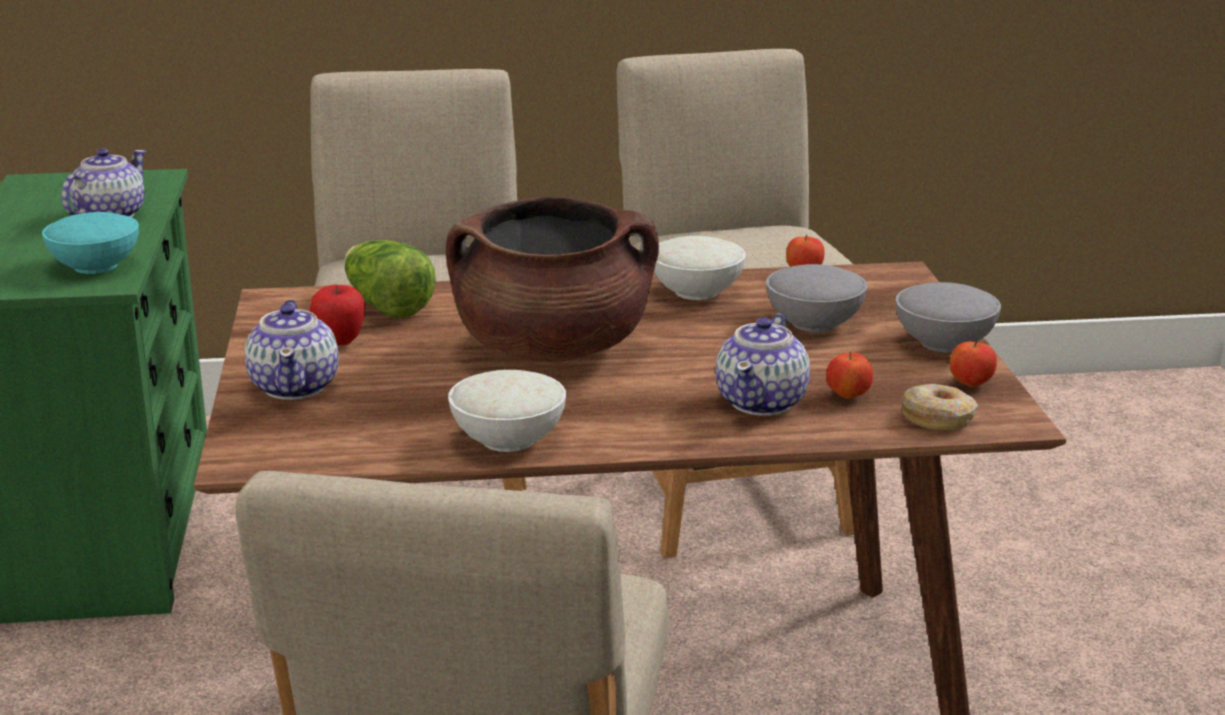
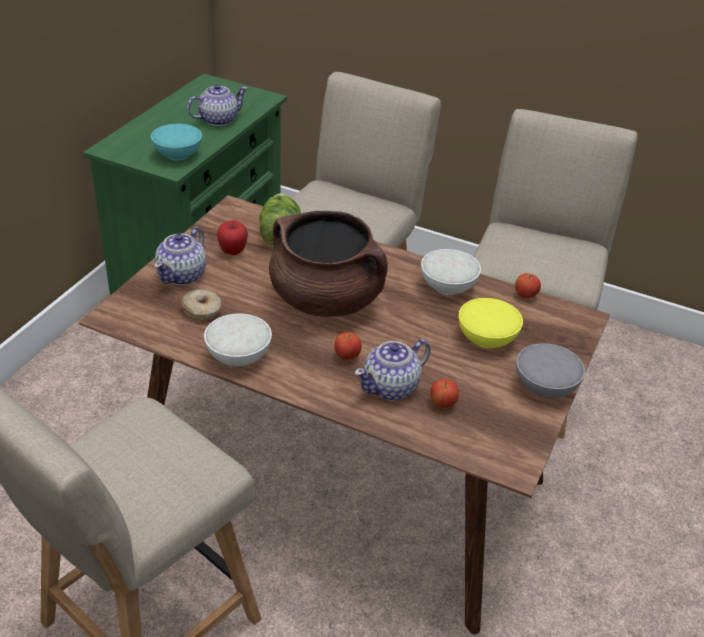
camera: 30 degrees right, 15 degrees up
grey bowl [766,264,867,332] -> yellow bowl [459,298,523,348]
donut [902,384,978,430] -> donut moved to [181,289,221,320]
apple [950,341,997,387] -> apple moved to [334,332,362,360]

